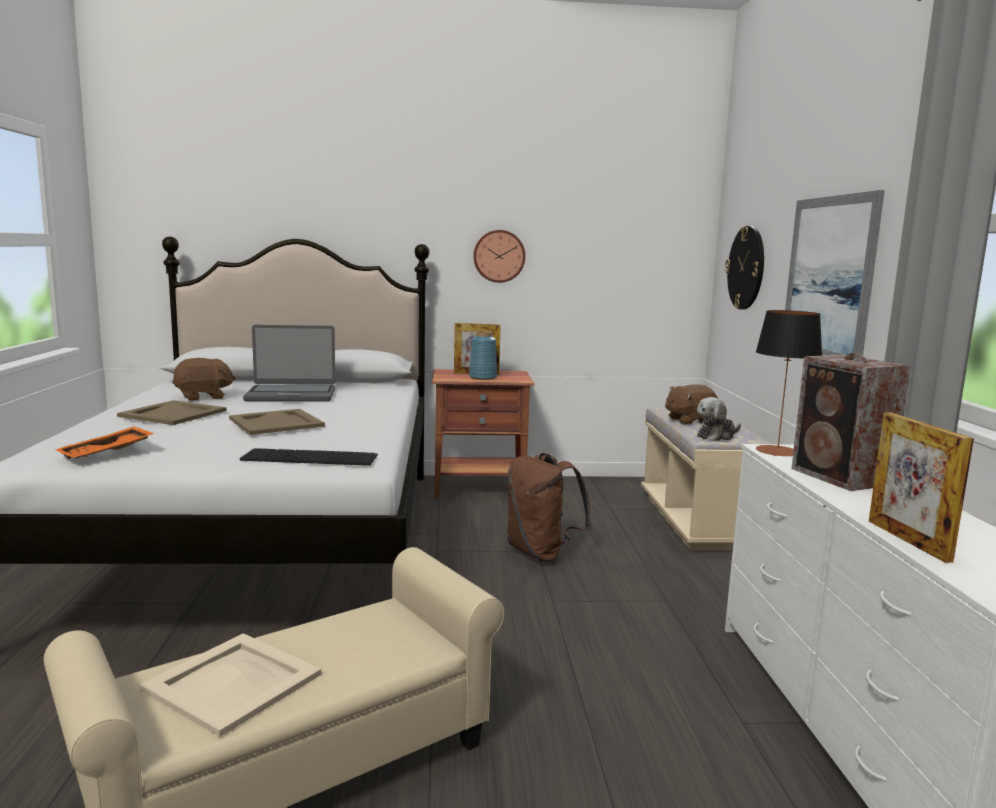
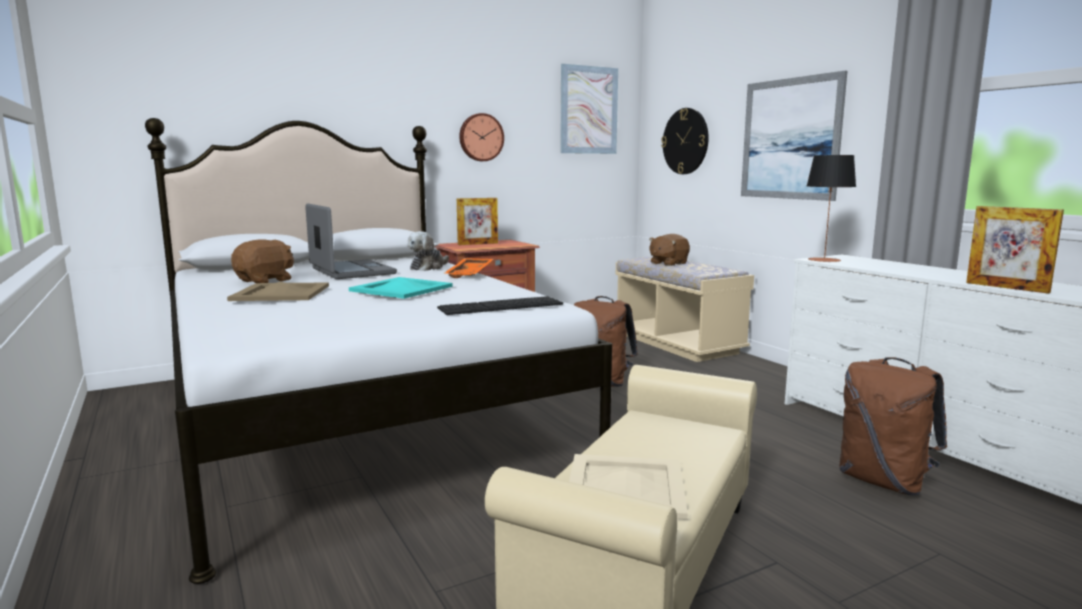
camera: 25 degrees left, 0 degrees up
orange tray [55,427,154,459] -> orange tray moved to [443,258,493,278]
beige tray [229,409,325,435] -> turquoise tray [349,277,453,299]
laptop [243,325,335,401] -> laptop turned 90 degrees counterclockwise [305,203,397,279]
blue vase [469,331,497,380] -> none
plush toy [697,397,741,441] -> plush toy moved to [407,231,449,271]
speaker [791,353,911,491] -> none
none -> picture [560,64,618,154]
none -> brown backpack [839,357,947,496]

